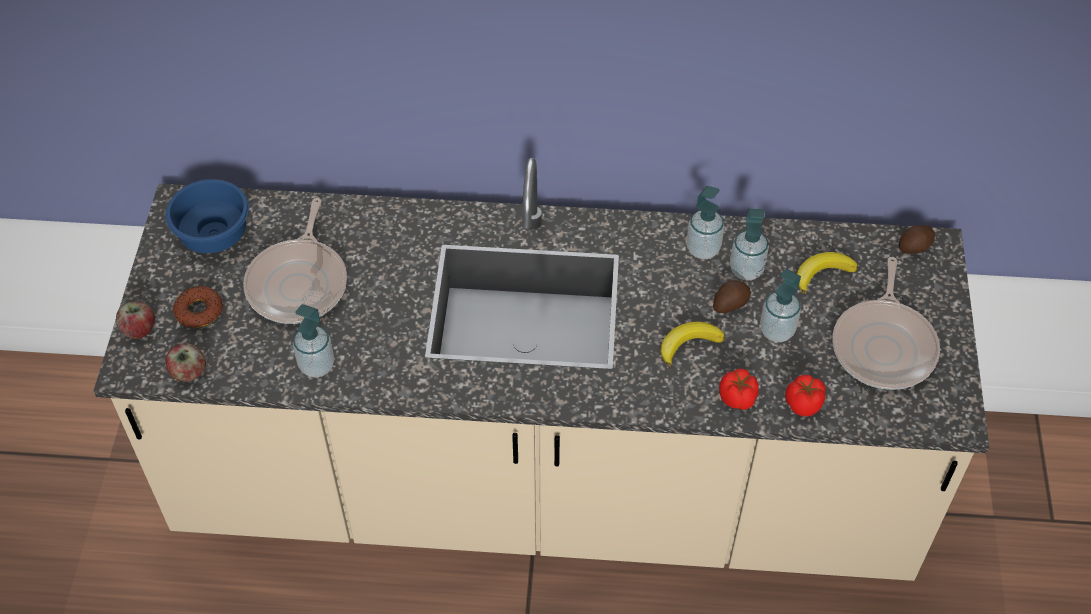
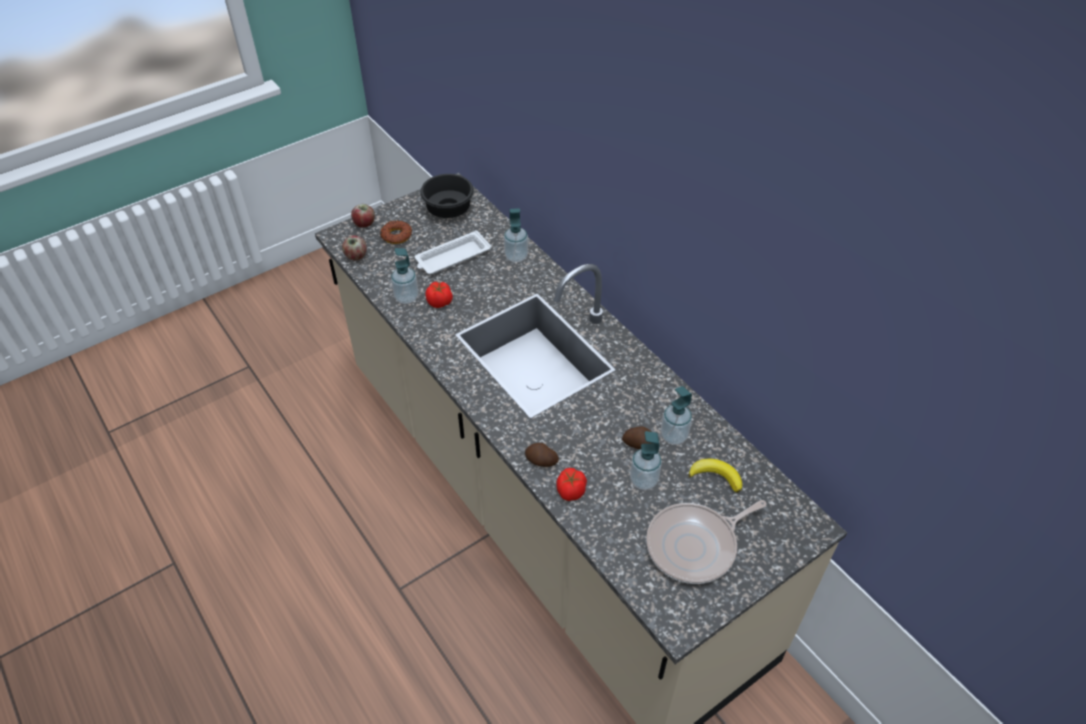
camera: 50 degrees right, 5 degrees down
blue bowl [165,179,249,253] -> black bowl [420,174,474,218]
frying pan [243,198,347,324] -> white tray [415,230,491,274]
banana [660,322,725,366] -> none
soap dispenser [687,186,724,259] -> soap dispenser moved to [504,208,528,262]
tomato [785,375,826,416] -> tomato moved to [425,282,453,308]
potato [899,225,935,254] -> potato moved to [525,443,559,467]

